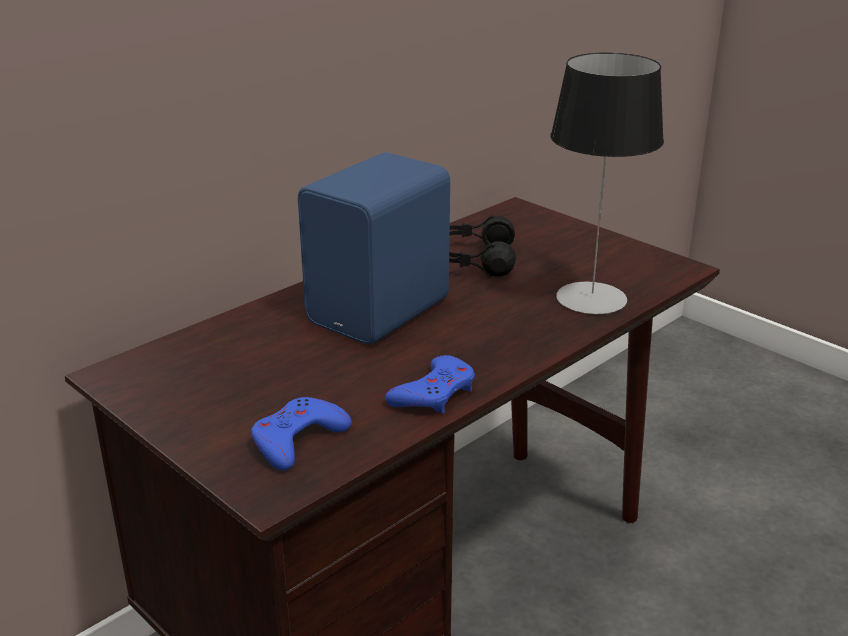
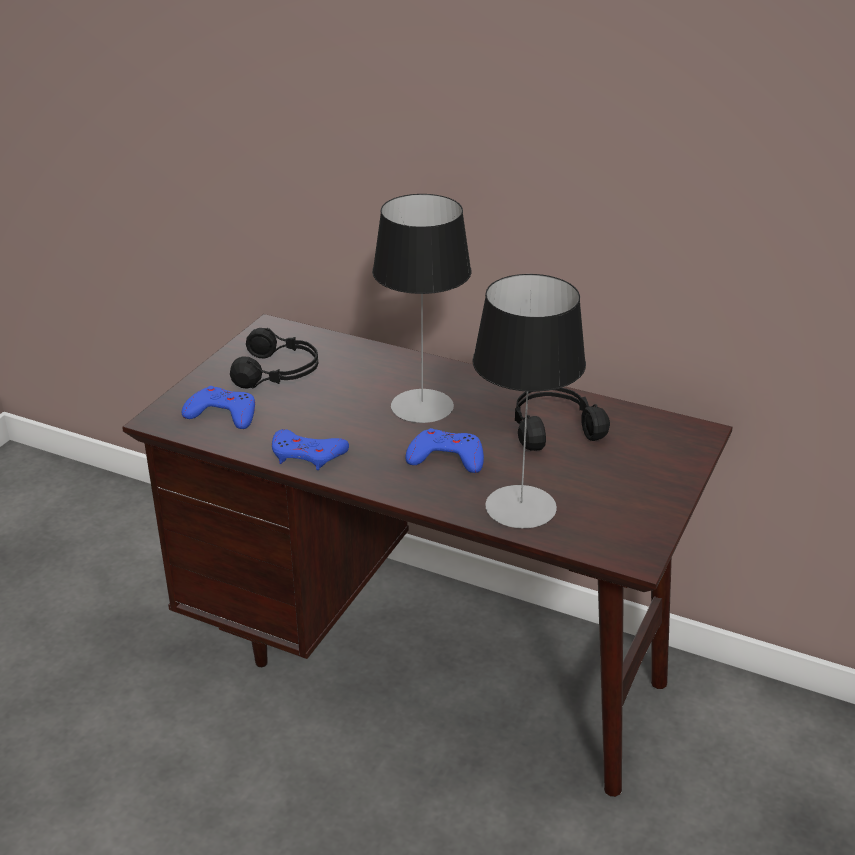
camera: 70 degrees right, 5 degrees up
blue speaker [298,153,450,344] -> table lamp [372,194,471,423]
none -> black headphones [230,328,318,389]
none -> blue game controller [405,428,484,473]

